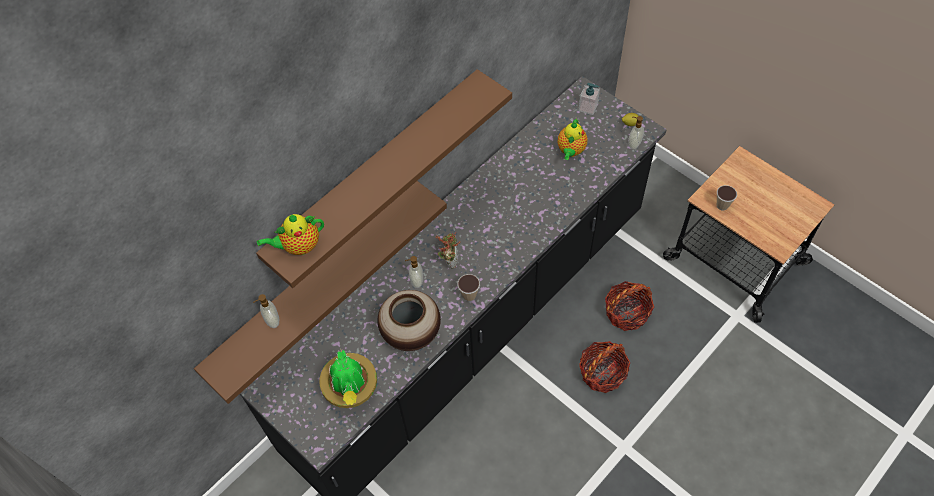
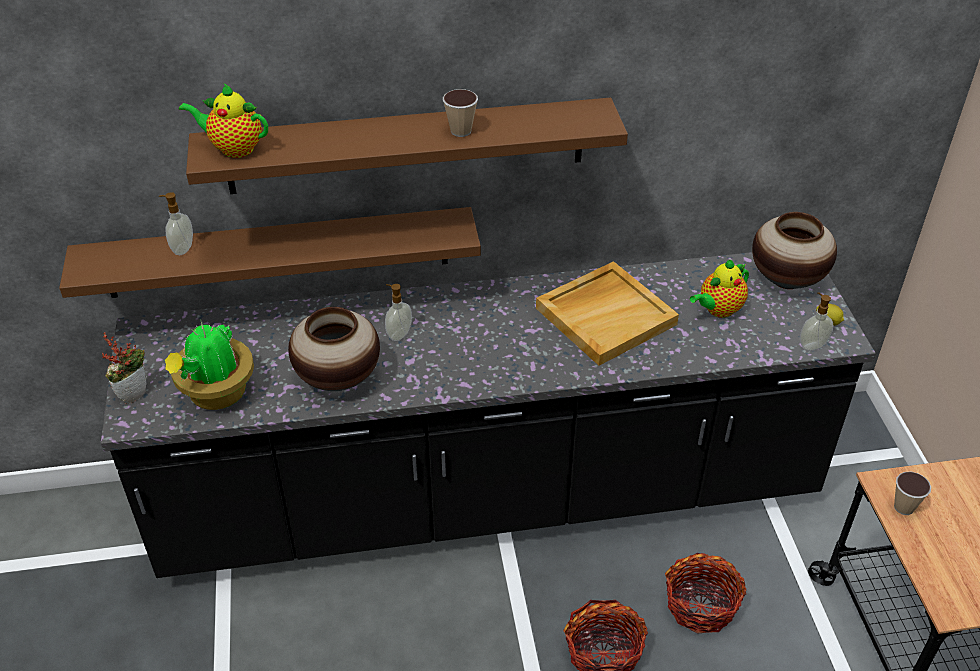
camera: 35 degrees right, 15 degrees down
potted plant [435,233,461,269] -> potted plant moved to [102,332,146,403]
cup [457,274,480,301] -> cup moved to [443,89,478,137]
soap dispenser [579,83,600,115] -> vase [752,212,837,289]
none -> beige tray [536,261,679,366]

